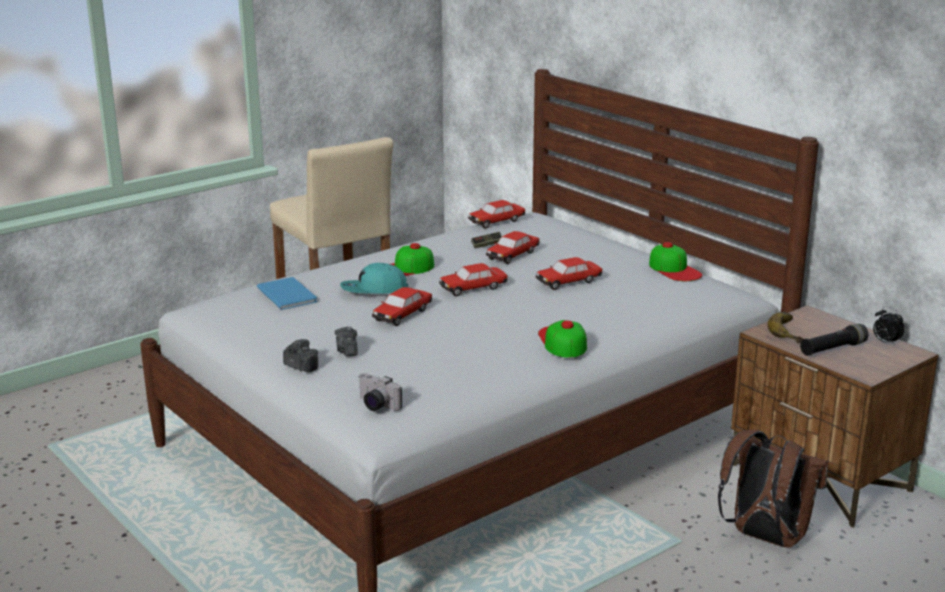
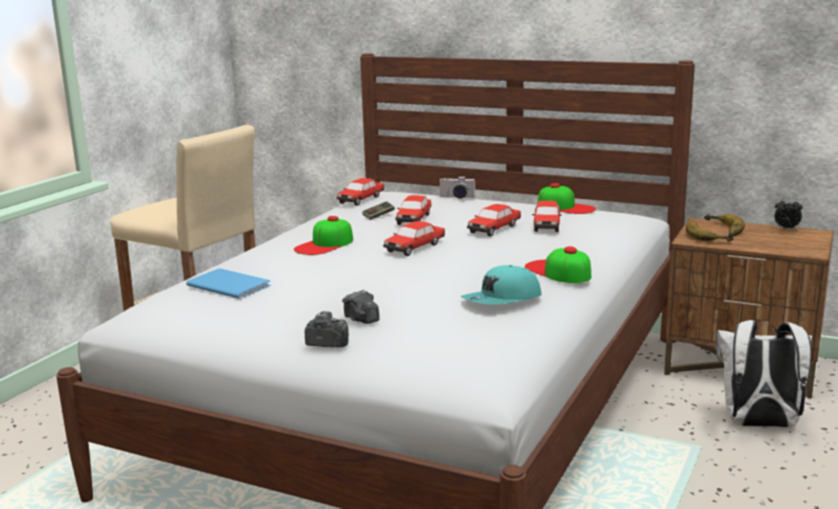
camera: 25 degrees left, 5 degrees down
turquoise cap [340,263,408,294] -> turquoise cap moved to [461,265,542,305]
camera [358,373,402,411] -> camera moved to [439,176,476,199]
toy car [372,287,432,326] -> toy car moved to [532,201,562,232]
brown backpack [718,430,828,548] -> white backpack [716,320,812,428]
black flashlight [800,324,868,356] -> none
none -> banana [704,214,745,237]

